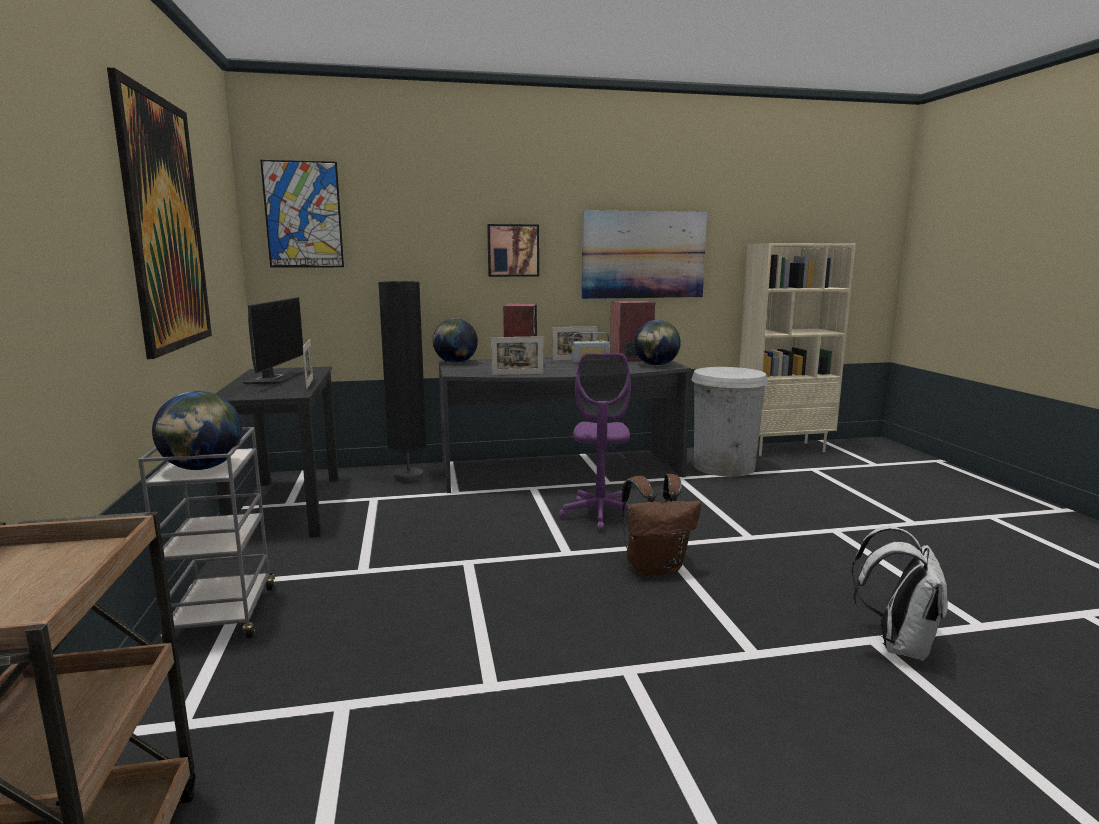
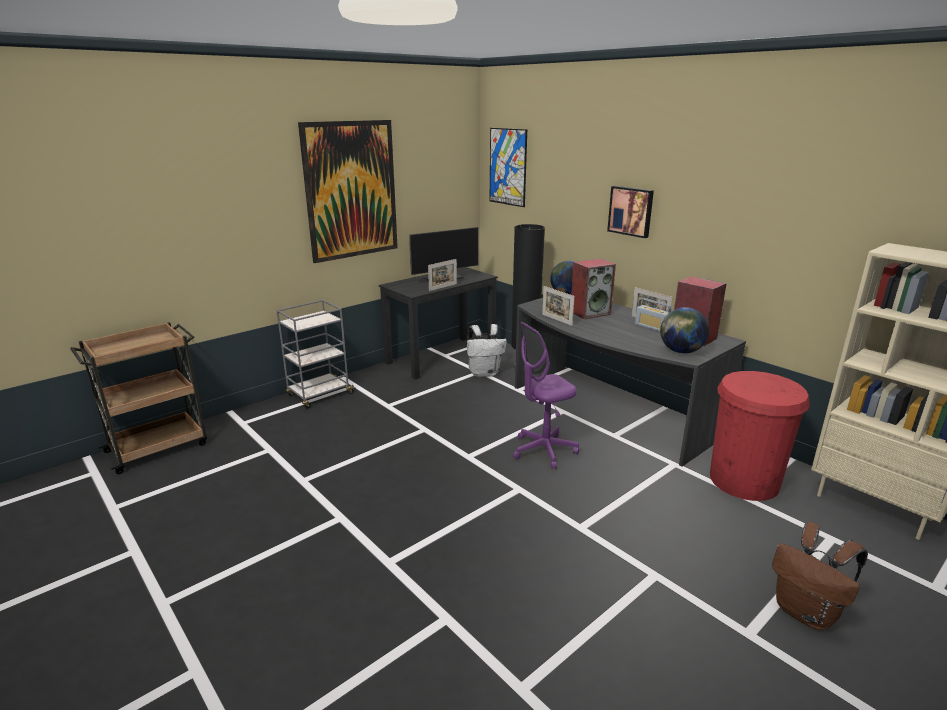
camera: 60 degrees right, 10 degrees up
globe [152,391,242,470] -> none
picture [582,210,707,299] -> none
brown backpack [622,474,701,576] -> brown backpack moved to [772,521,868,630]
white trash can [691,367,769,477] -> red trash can [710,371,810,501]
white backpack [851,526,948,661] -> white backpack moved to [467,324,507,377]

